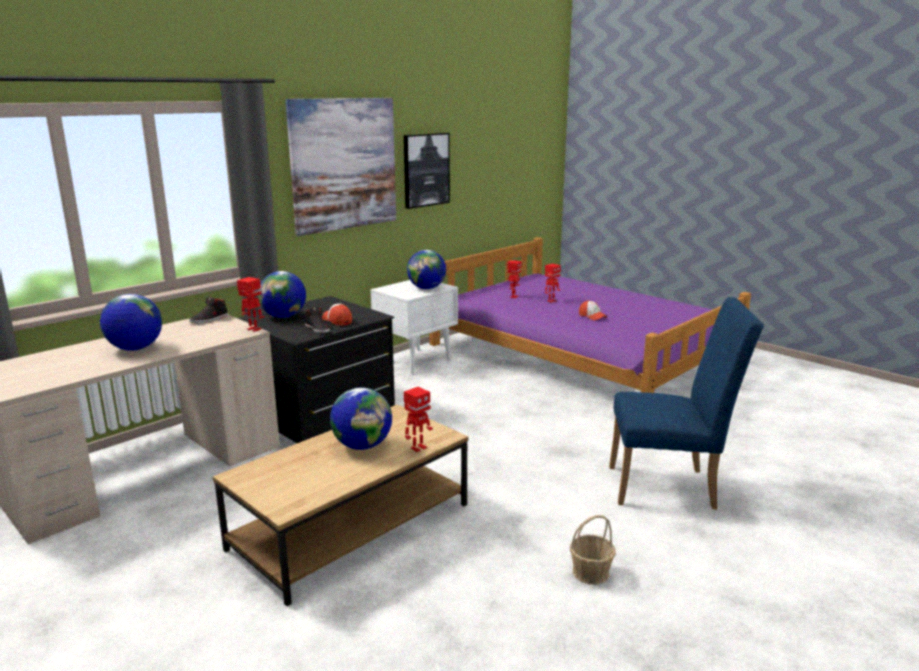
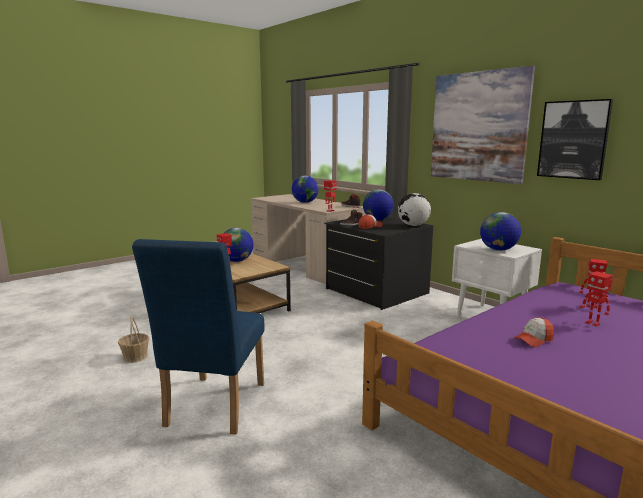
camera: 95 degrees right, 5 degrees down
none -> globe [398,193,431,226]

